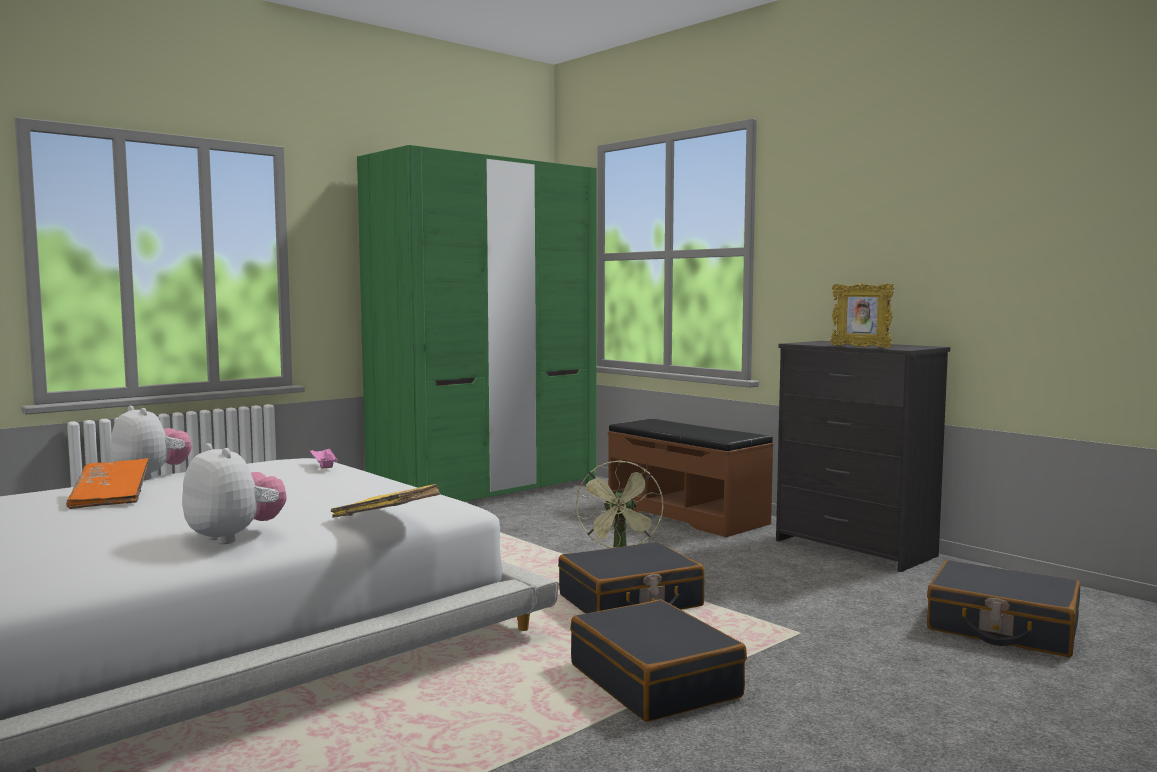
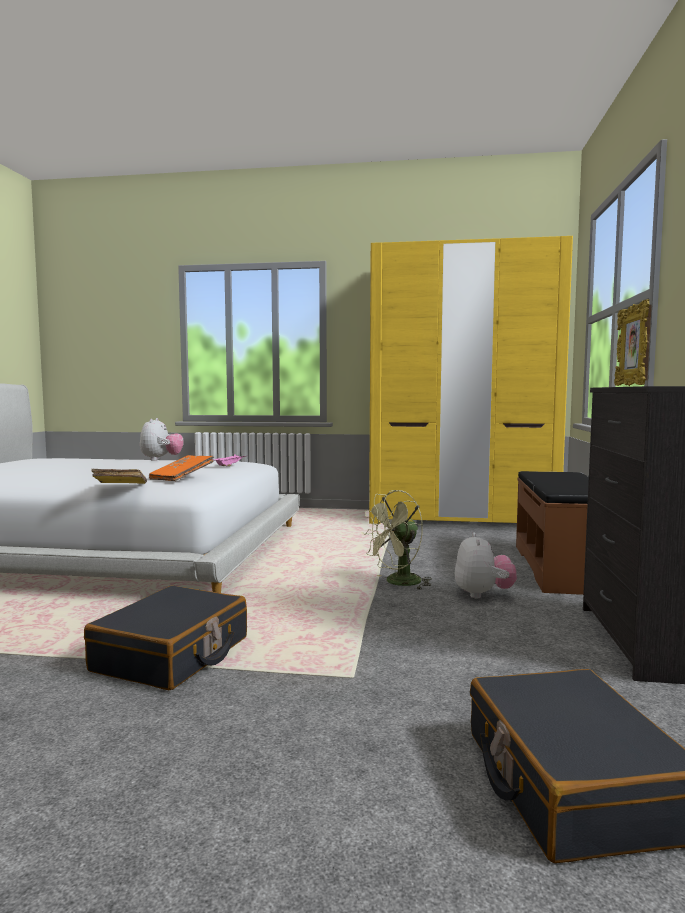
camera: 50 degrees right, 0 degrees up
orange book [66,458,149,509] -> orange book moved to [149,455,214,481]
plush toy [182,443,286,544] -> plush toy moved to [455,532,517,598]
green wardrobe [357,145,597,502] -> yellow wardrobe [369,236,573,524]
black suitcase [558,542,705,614] -> none

